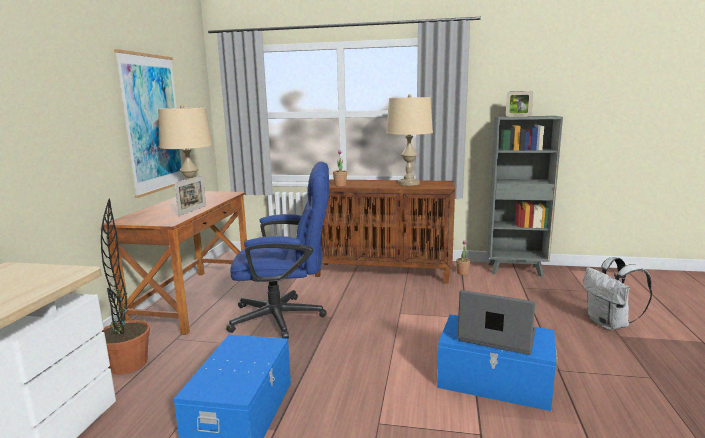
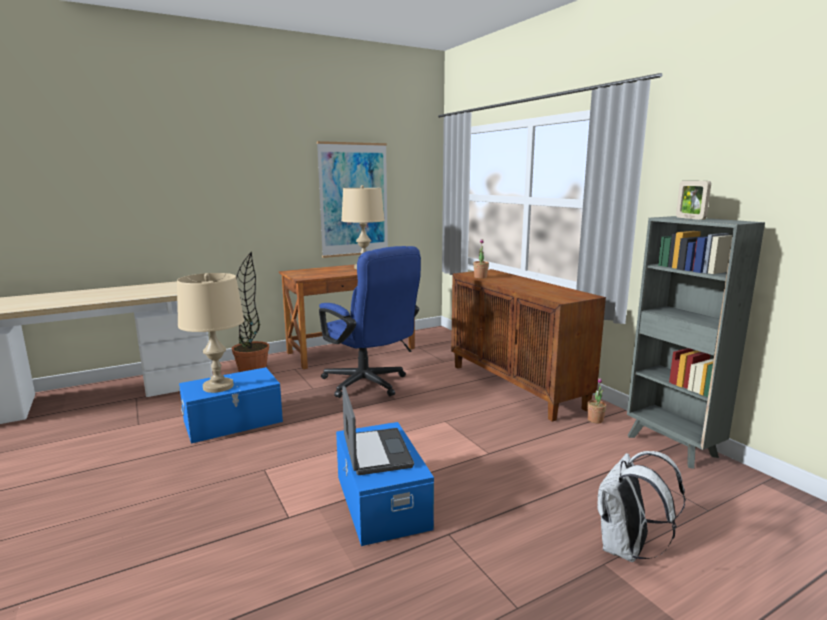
camera: 50 degrees right, 0 degrees up
picture frame [174,175,206,216] -> none
beige table lamp [386,94,433,186] -> beige table lamp moved to [177,273,244,393]

